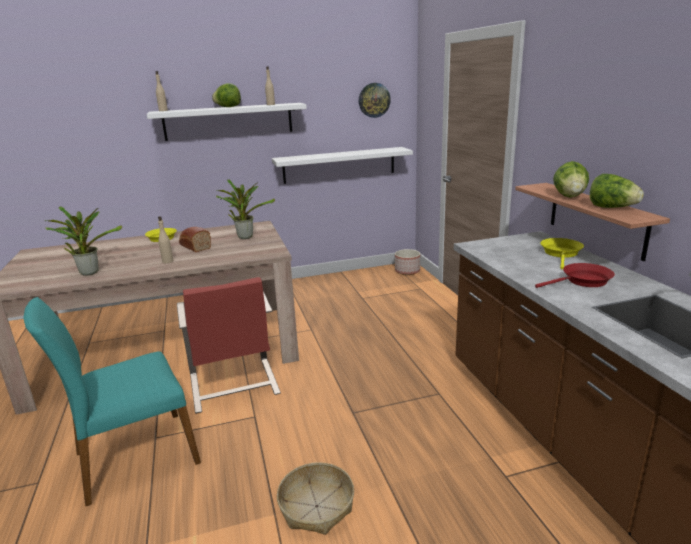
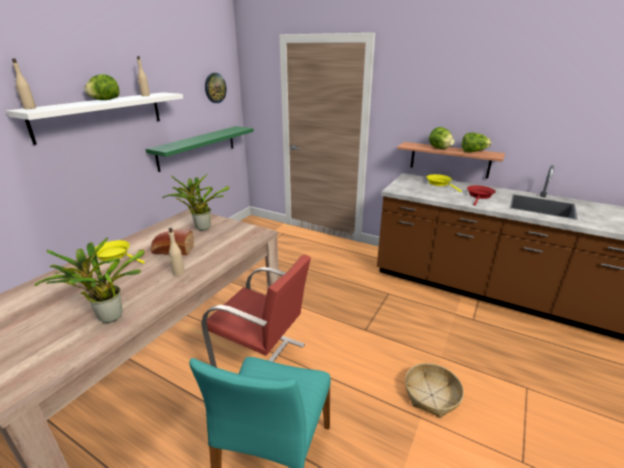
camera: 45 degrees left, 5 degrees up
white shelf [272,147,413,184] -> green shelf [146,126,254,172]
planter [395,249,420,275] -> none

